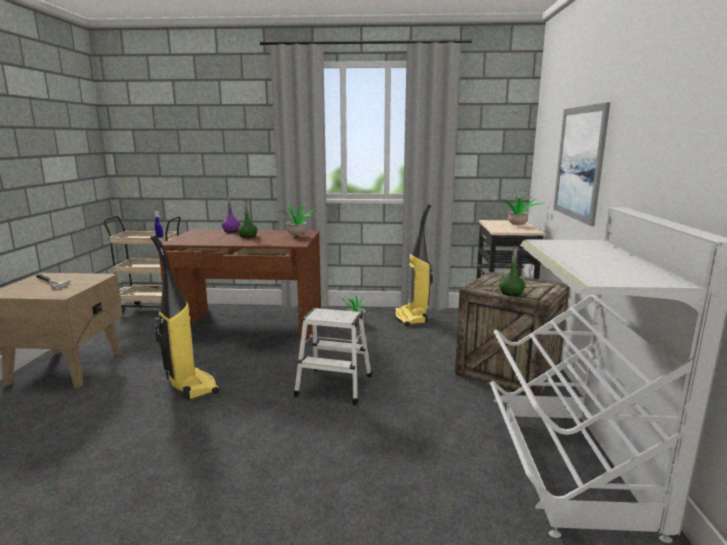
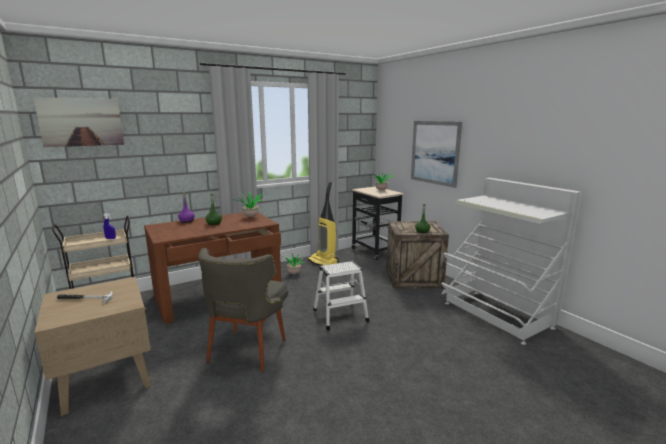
camera: 35 degrees left, 0 degrees up
vacuum cleaner [150,234,220,401] -> grey chair [199,248,288,372]
none -> picture [33,97,124,147]

